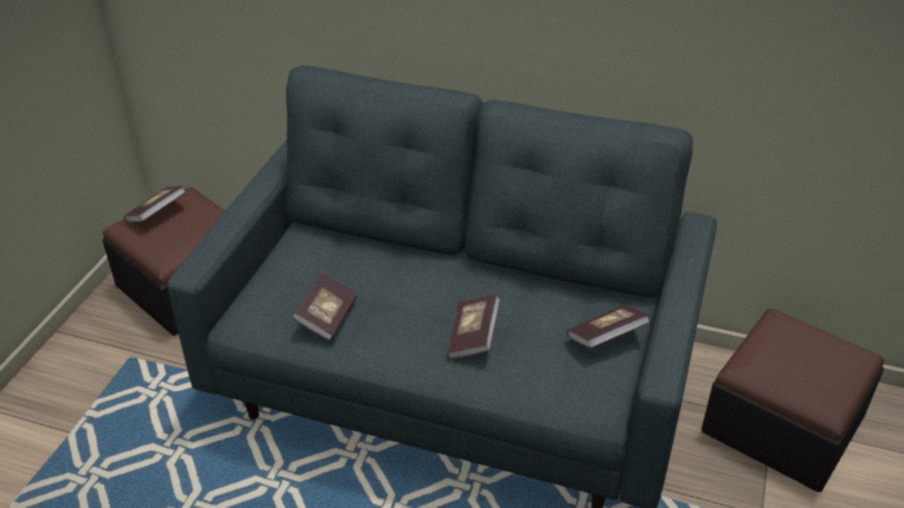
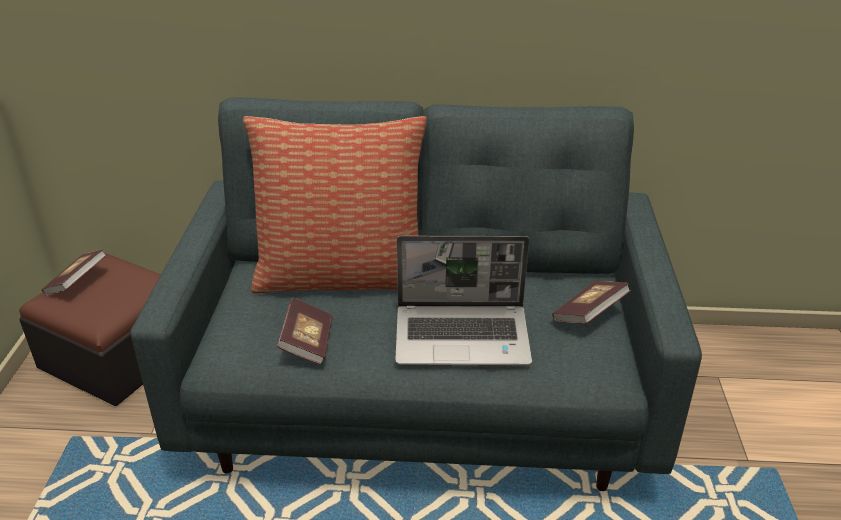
camera: 15 degrees left, 5 degrees down
book [447,293,500,360] -> laptop [395,236,532,365]
ottoman [701,309,885,492] -> none
none -> pillow [243,116,427,294]

